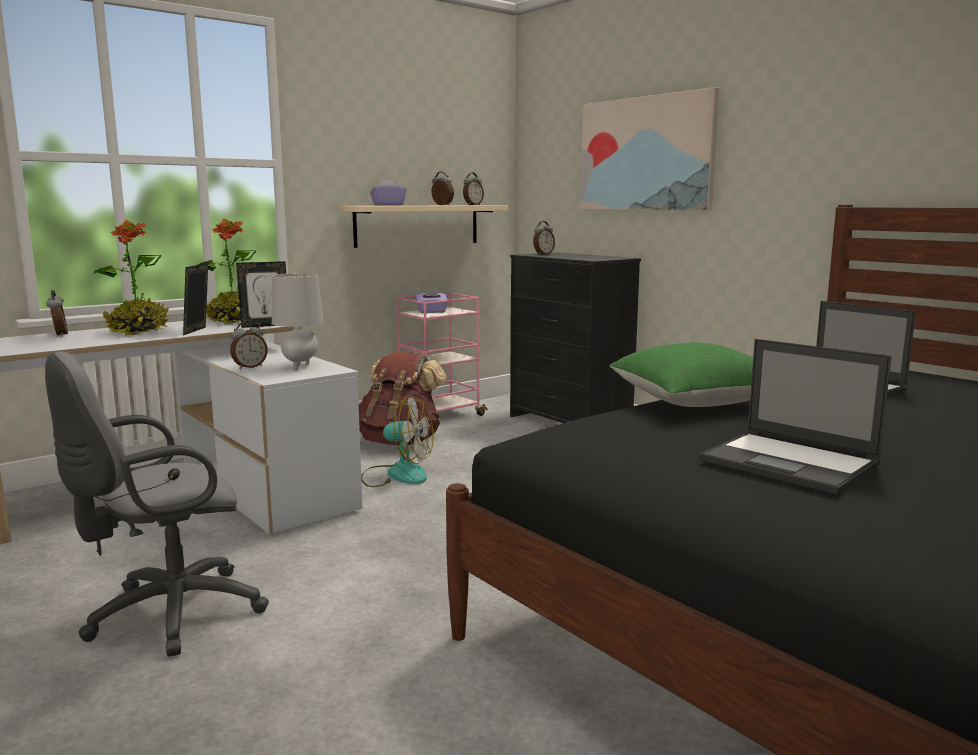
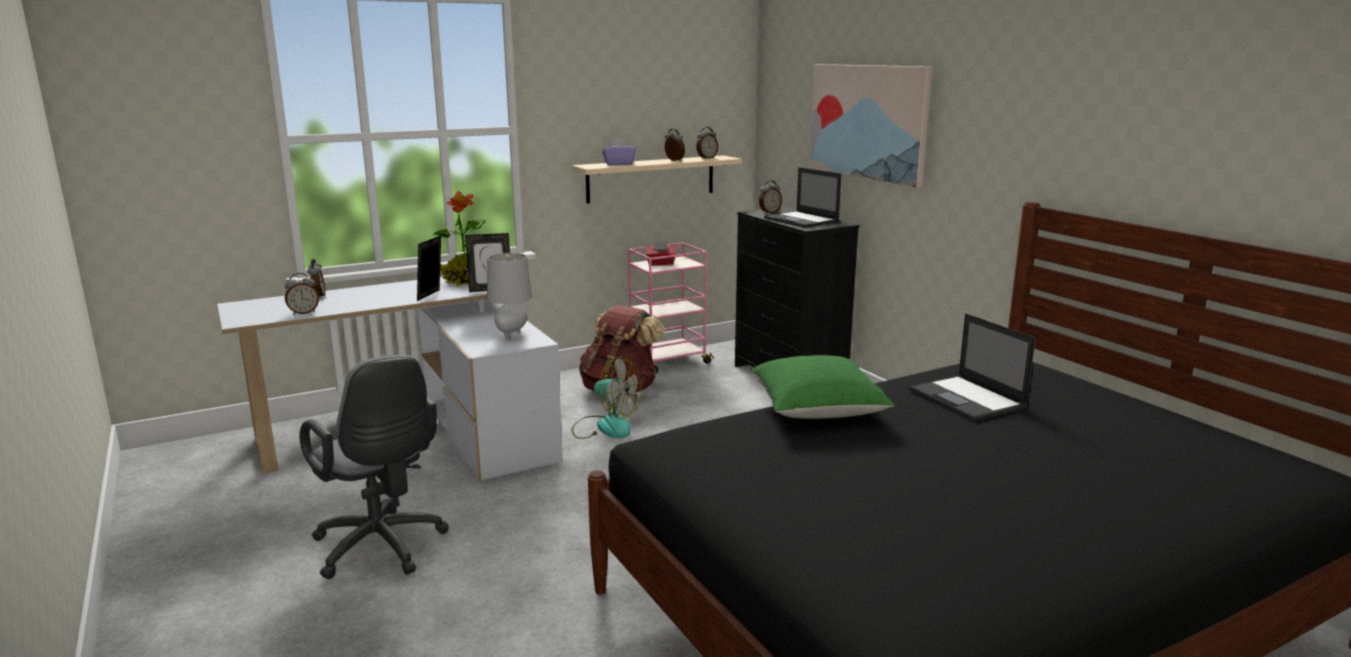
camera: 10 degrees right, 5 degrees up
grey office chair [45,352,269,656] -> grey office chair turned 105 degrees counterclockwise [300,355,449,579]
potted plant [93,220,169,336] -> none
alarm clock [230,321,268,369] -> alarm clock moved to [285,273,319,315]
purple tissue box [415,288,448,313] -> red tissue box [646,242,676,266]
laptop [700,339,892,494] -> laptop moved to [764,167,842,228]

